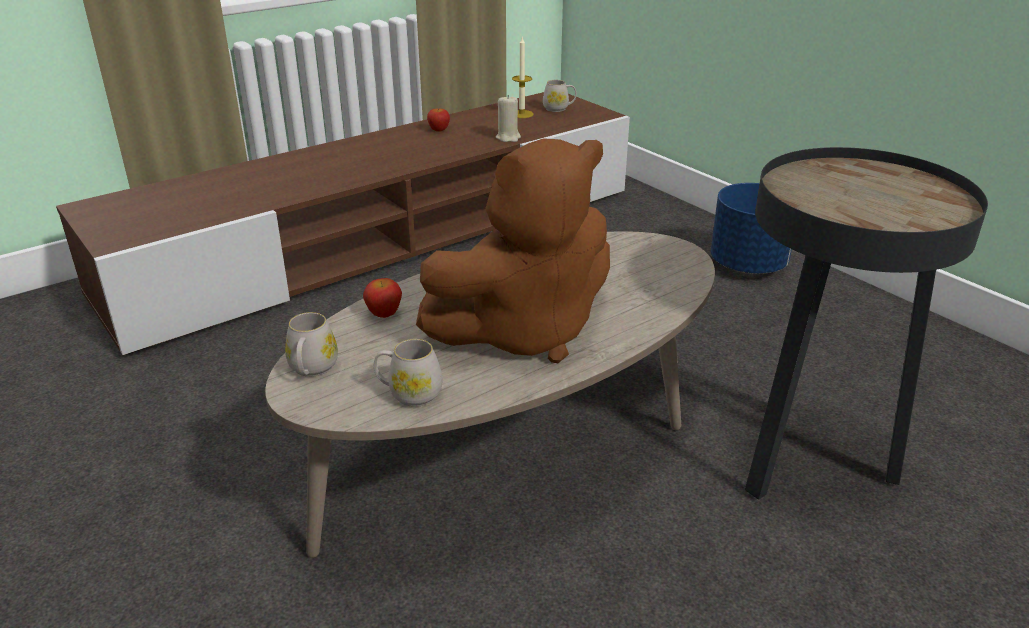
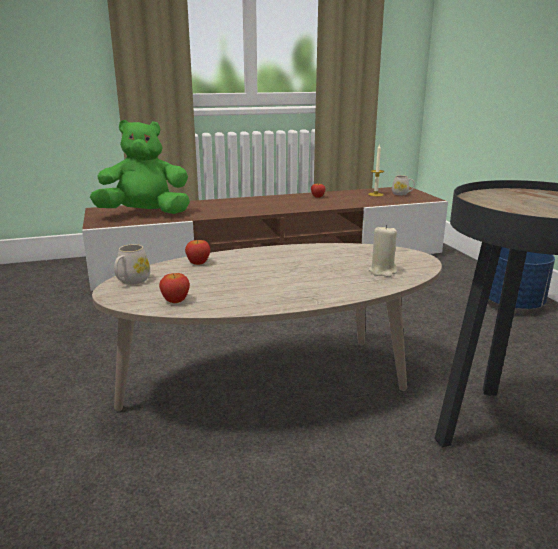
camera: 20 degrees right, 10 degrees down
white mug [374,339,443,407] -> apple [159,273,190,303]
brown plush toy [416,138,610,363] -> none
beige candle [496,95,521,142] -> beige candle moved to [369,225,397,277]
none -> green plush toy [90,120,190,214]

